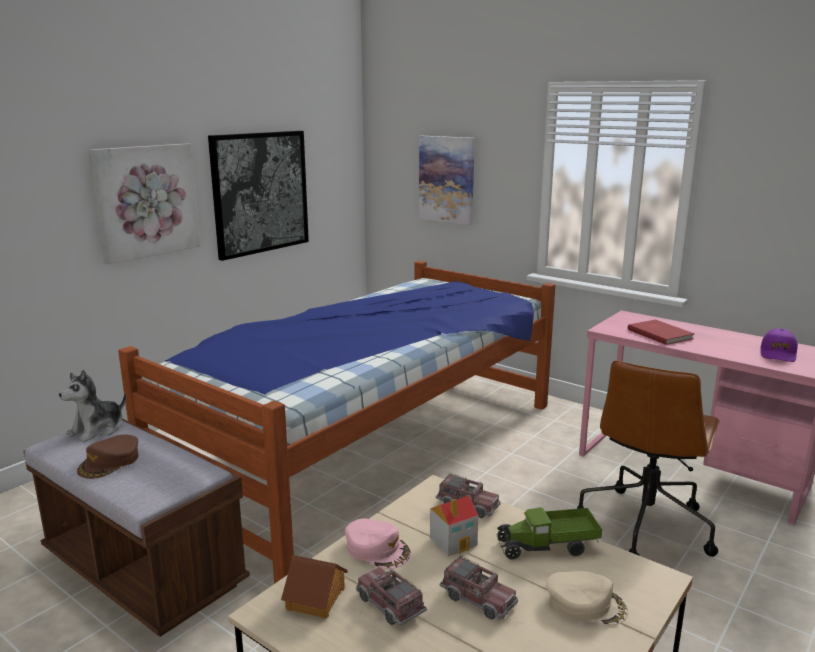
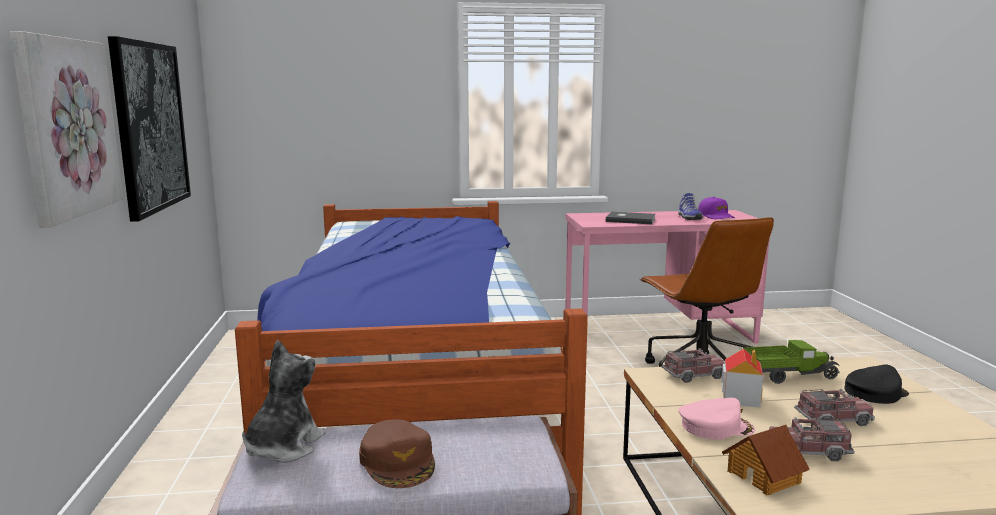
camera: 45 degrees left, 5 degrees down
plush toy [59,370,126,442] -> plush toy turned 150 degrees counterclockwise [242,340,326,463]
picture [419,136,475,225] -> none
toy truck [497,507,602,560] -> toy truck turned 135 degrees counterclockwise [743,340,840,384]
beige cap [547,571,628,625] -> black cap [845,365,909,404]
red book [628,319,694,345] -> grey book [606,212,656,224]
none -> shoe [678,193,703,220]

